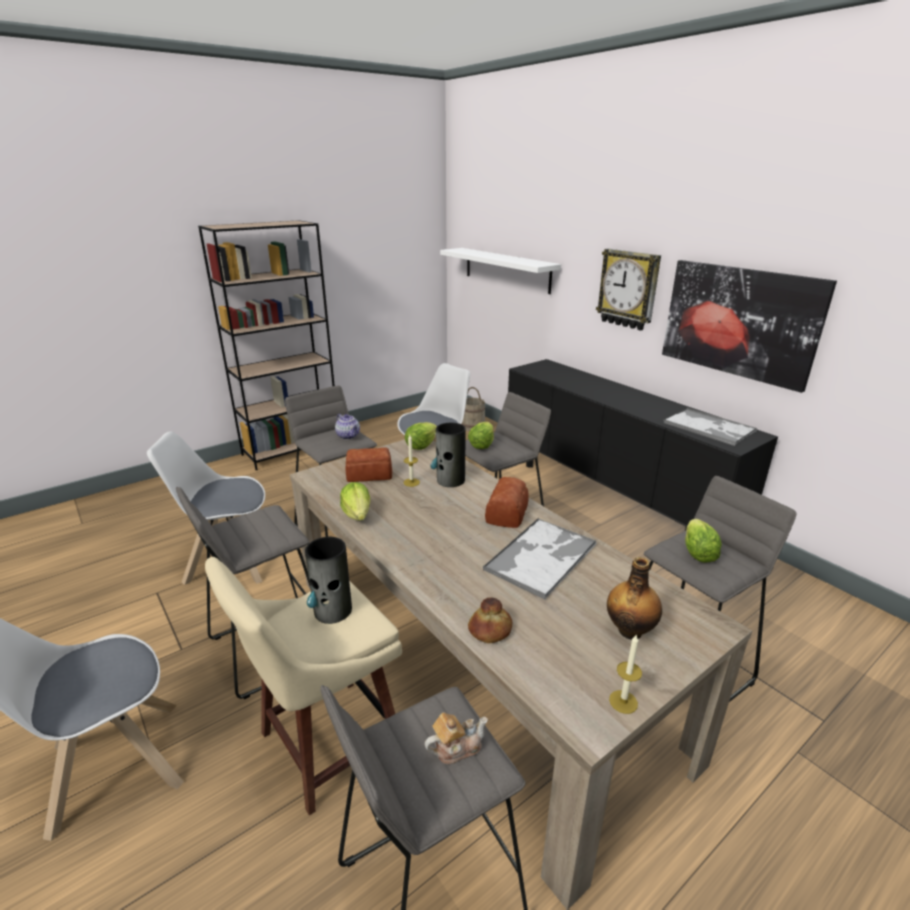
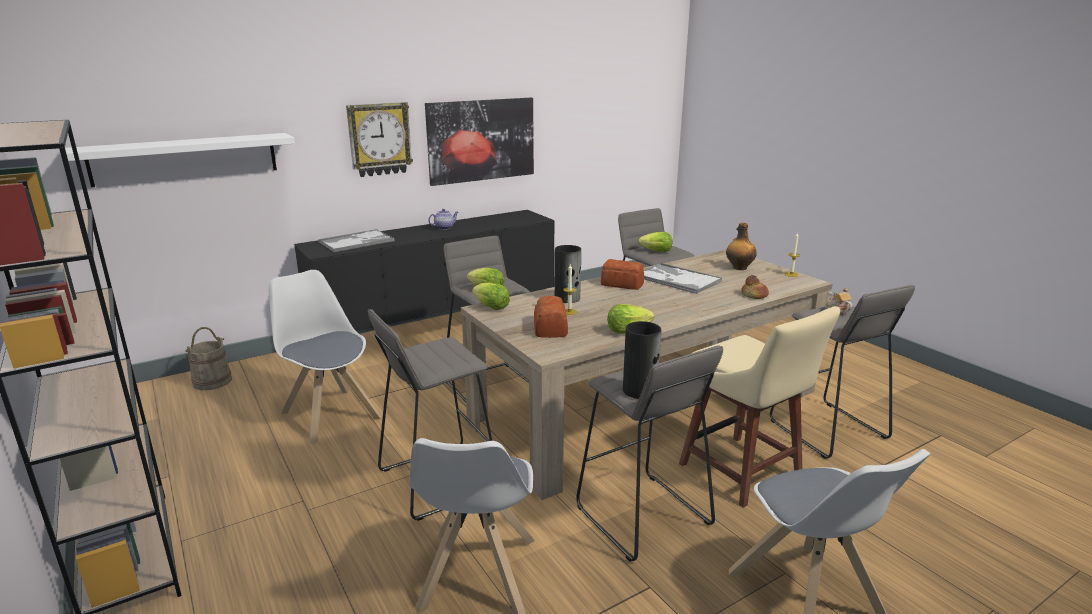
camera: 85 degrees left, 5 degrees down
vase [305,537,352,624] -> vase moved to [623,321,661,399]
teapot [335,414,360,440] -> teapot moved to [428,209,458,230]
tray [663,408,757,446] -> tray moved to [318,229,394,252]

